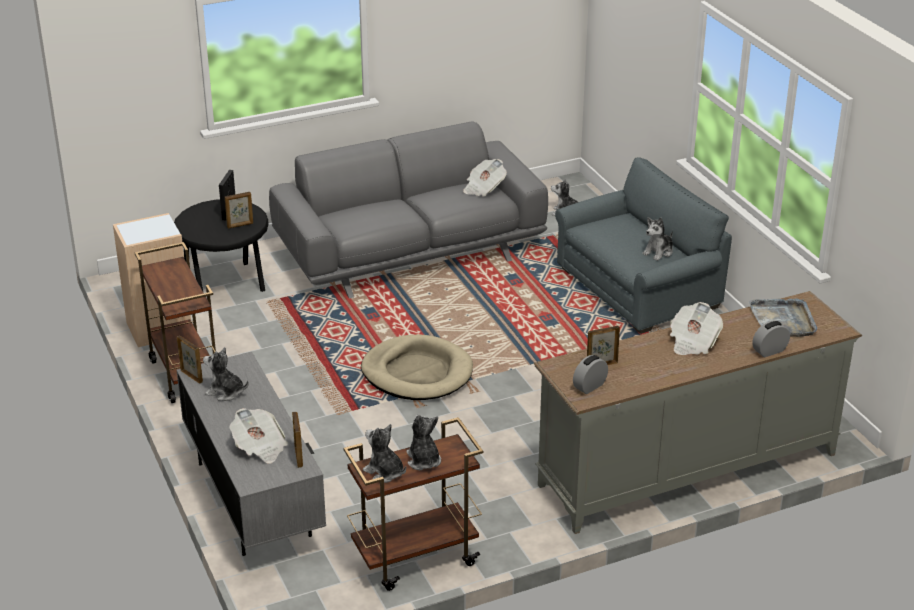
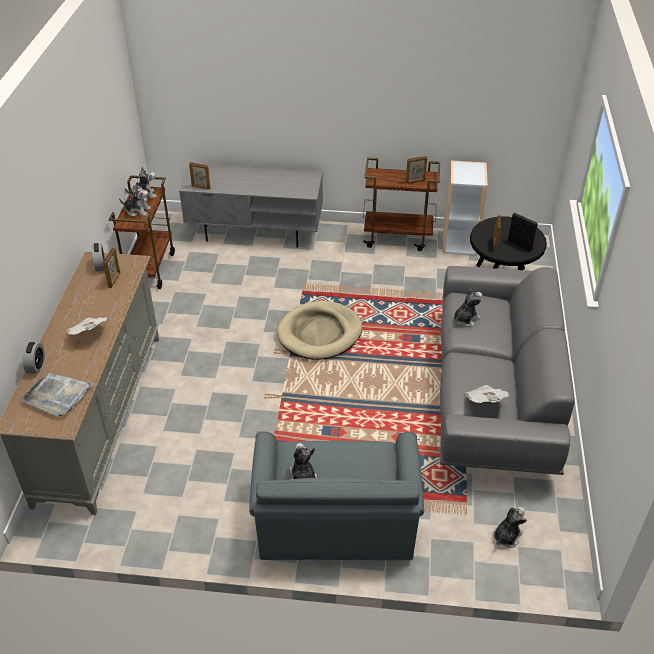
camera: 120 degrees right, 10 degrees up
picture frame [177,336,203,384] -> picture frame moved to [406,156,427,183]
plush toy [203,347,248,401] -> plush toy moved to [454,289,482,327]
newspaper [230,408,288,464] -> none

